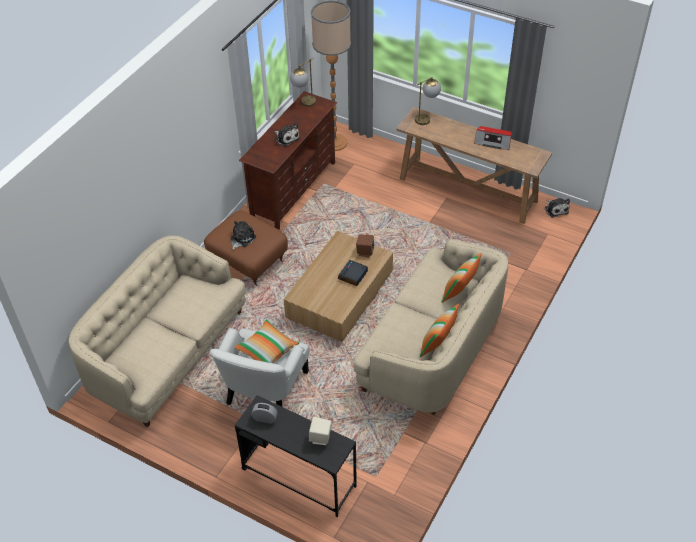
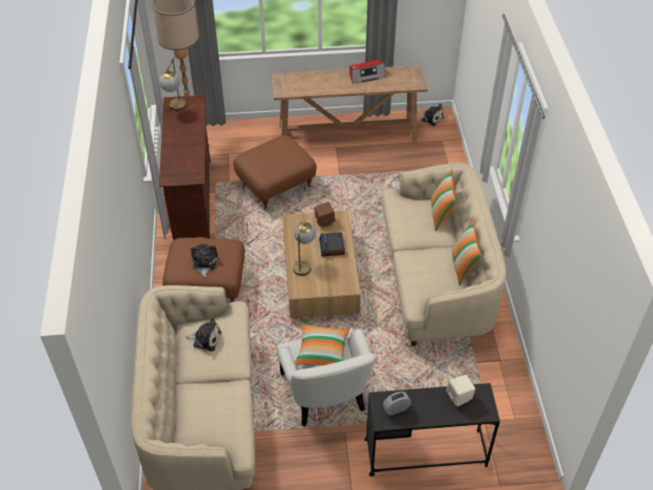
camera: 35 degrees left, 0 degrees up
plush toy [274,123,300,147] -> plush toy moved to [185,318,222,351]
table lamp [415,77,441,125] -> table lamp moved to [293,222,316,276]
none -> brown ottoman [233,135,317,209]

